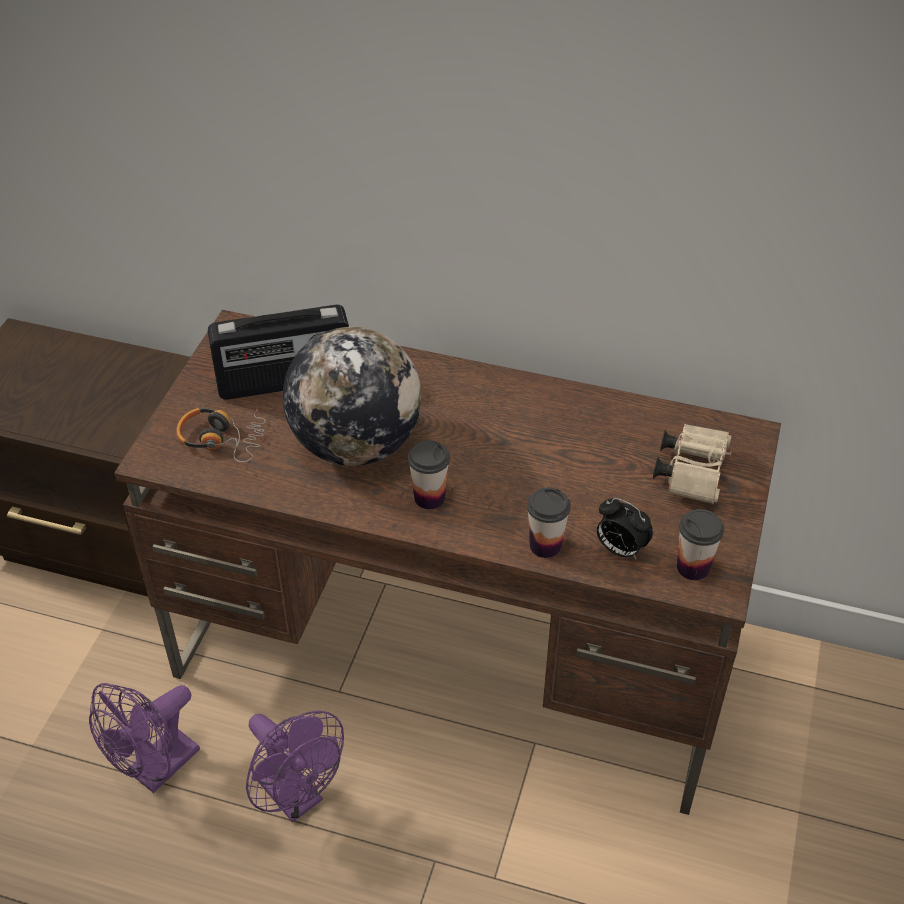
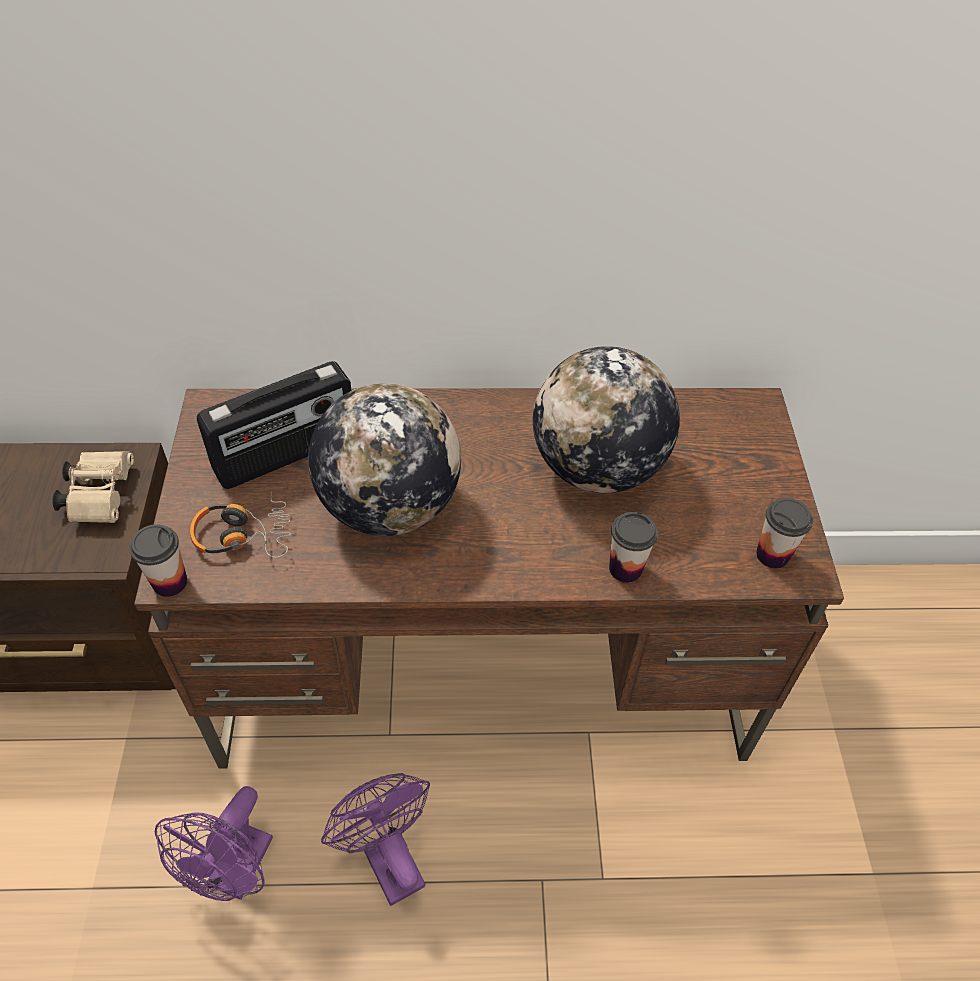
camera: 20 degrees left, 5 degrees up
purple fan [246,711,344,822] -> purple fan turned 150 degrees counterclockwise [321,773,430,906]
cup [408,440,450,509] -> cup moved to [129,524,187,597]
alarm clock [597,498,653,559] -> none
beige binoculars [653,424,732,504] -> beige binoculars moved to [52,451,134,523]
none -> globe [533,346,680,493]

